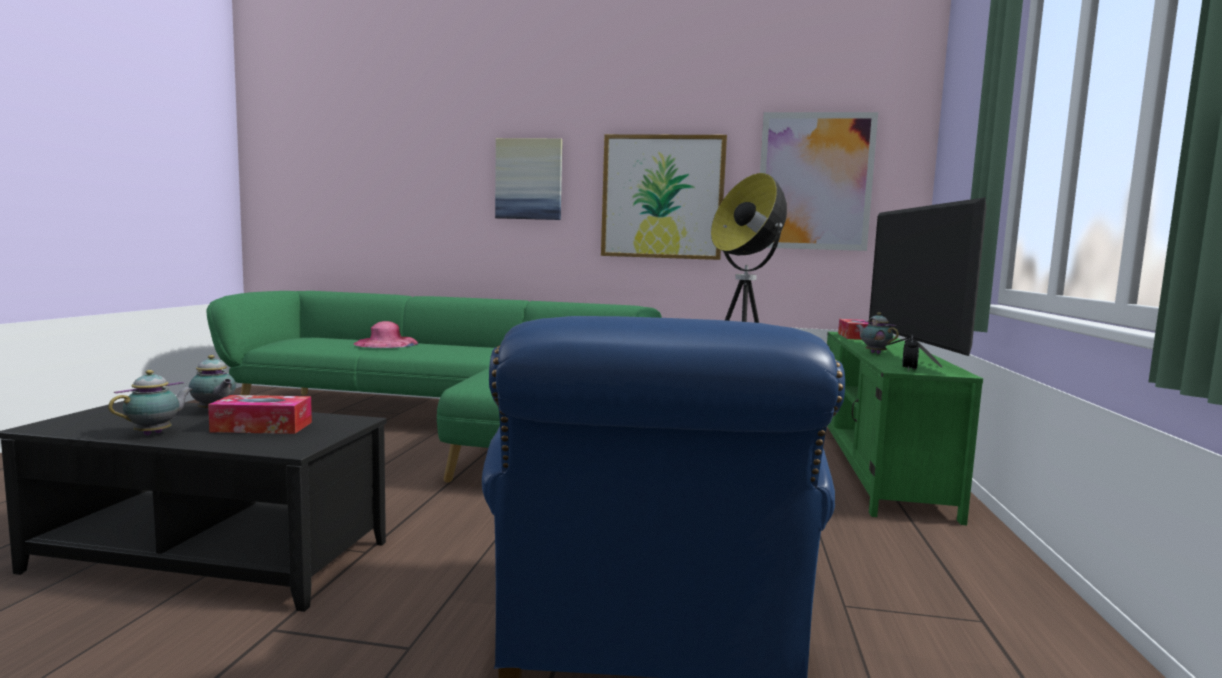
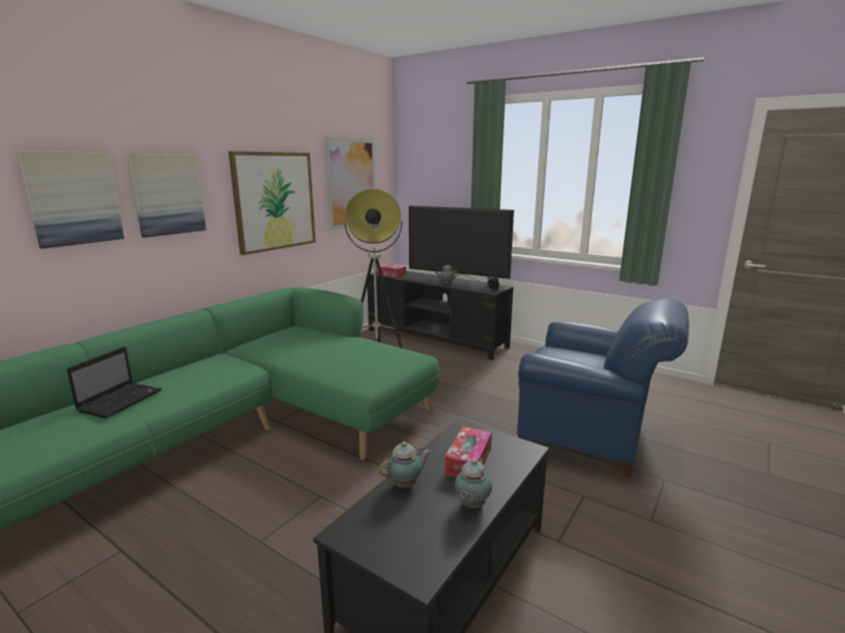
camera: 65 degrees left, 10 degrees up
teapot [108,370,194,435] -> teapot turned 120 degrees counterclockwise [455,458,492,508]
pink hat [354,321,419,348] -> laptop [66,347,162,418]
green tv stand [827,332,983,526] -> black tv stand [367,271,513,360]
none -> picture [17,151,124,249]

